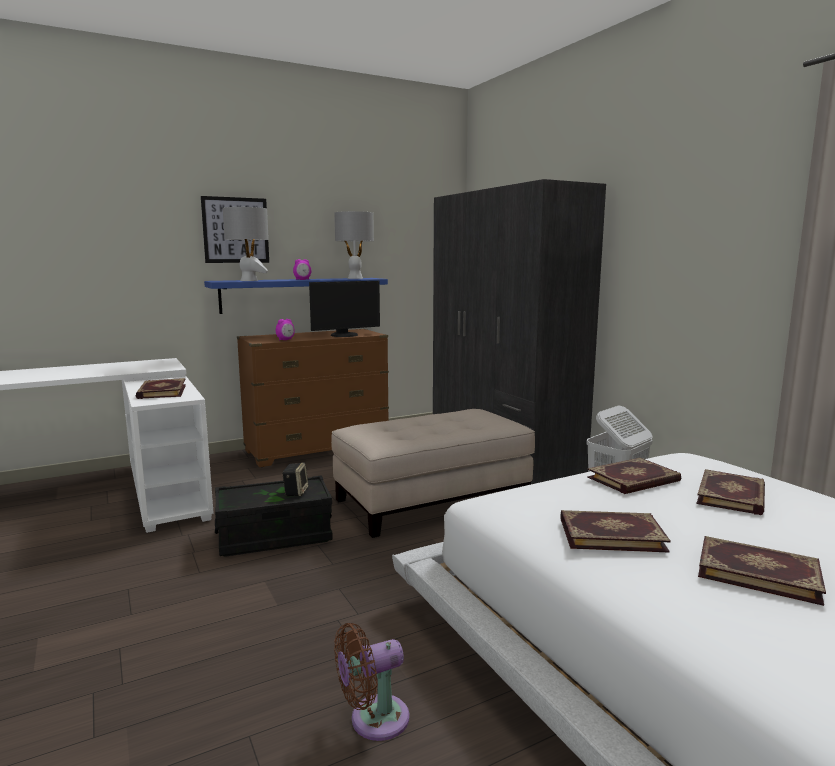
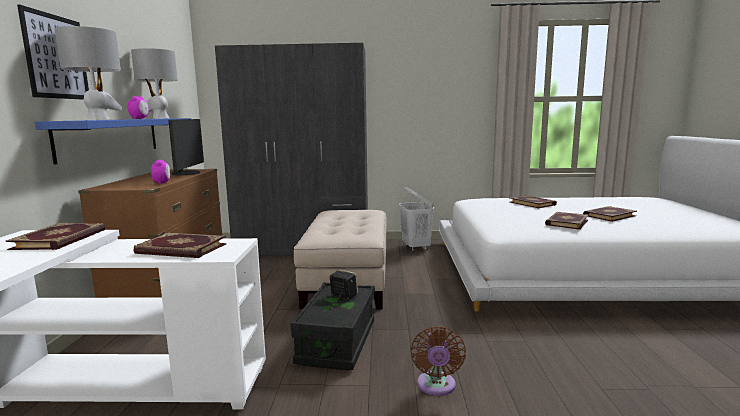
camera: 60 degrees left, 0 degrees up
brown fan [334,623,409,741] -> brown fan moved to [411,326,466,396]
book [587,457,681,494] -> book moved to [6,223,105,250]

